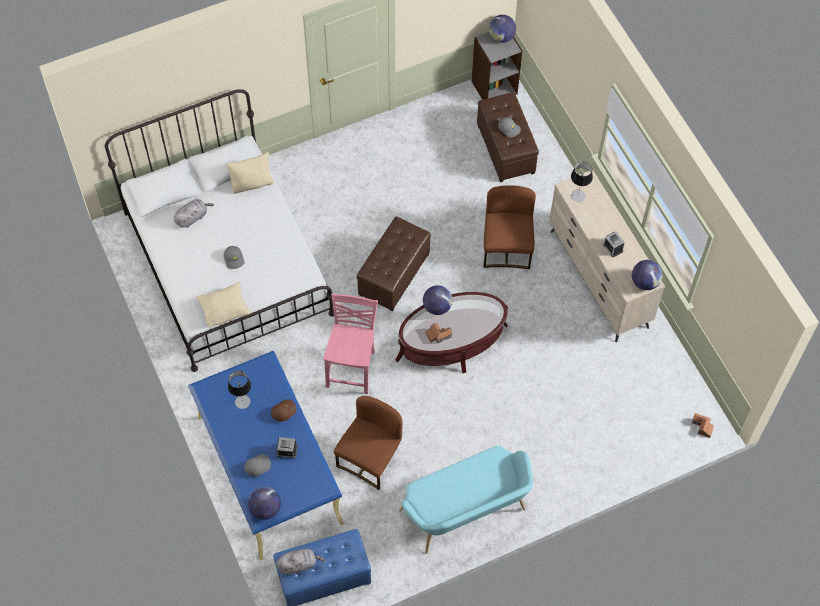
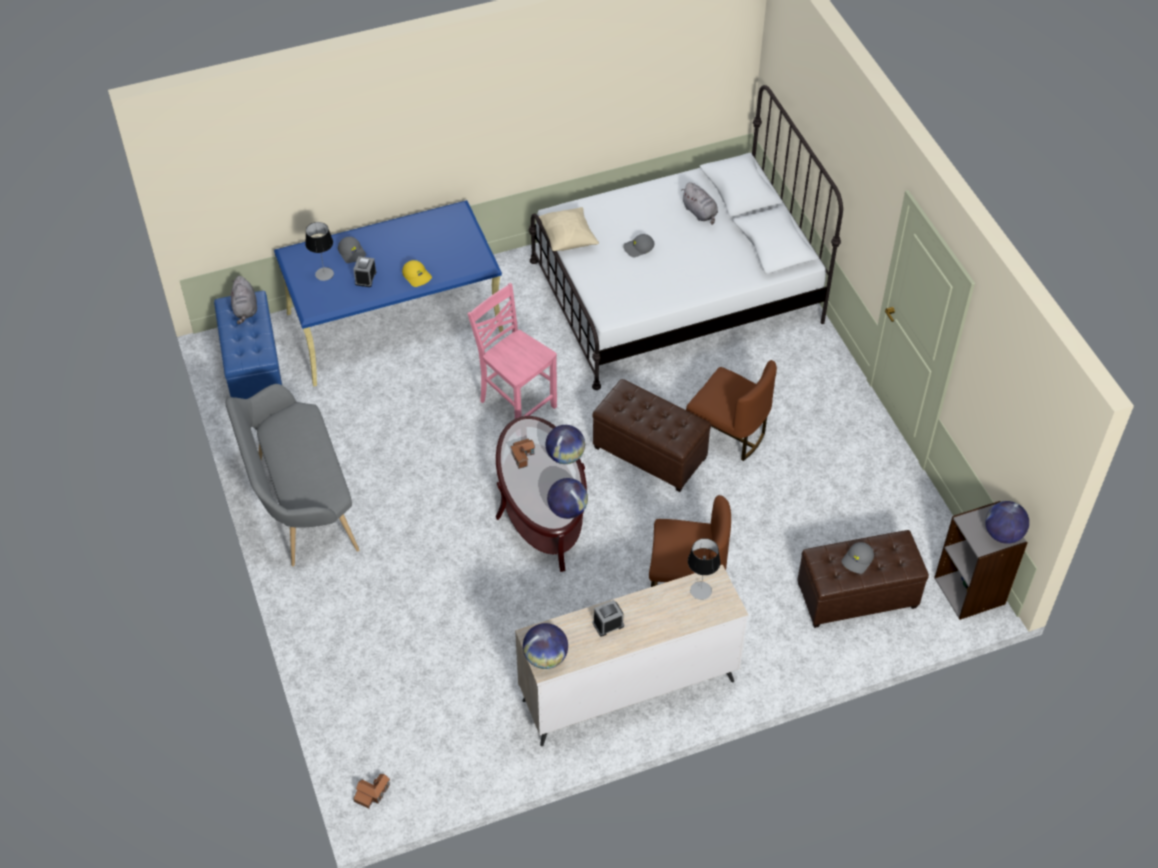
camera: 95 degrees right, 10 degrees down
beige pillow [226,152,274,194] -> none
table lamp [228,371,251,409] -> table lamp moved to [305,222,334,281]
globe [248,487,281,520] -> globe moved to [547,478,588,519]
brown cap [271,400,296,421] -> yellow cap [402,260,432,287]
pink chair [323,293,378,394] -> pink chair turned 150 degrees counterclockwise [468,283,557,419]
brown chair [334,396,402,490] -> brown chair moved to [686,360,777,461]
turquoise bench [399,445,533,554] -> grey bench [225,384,359,566]

